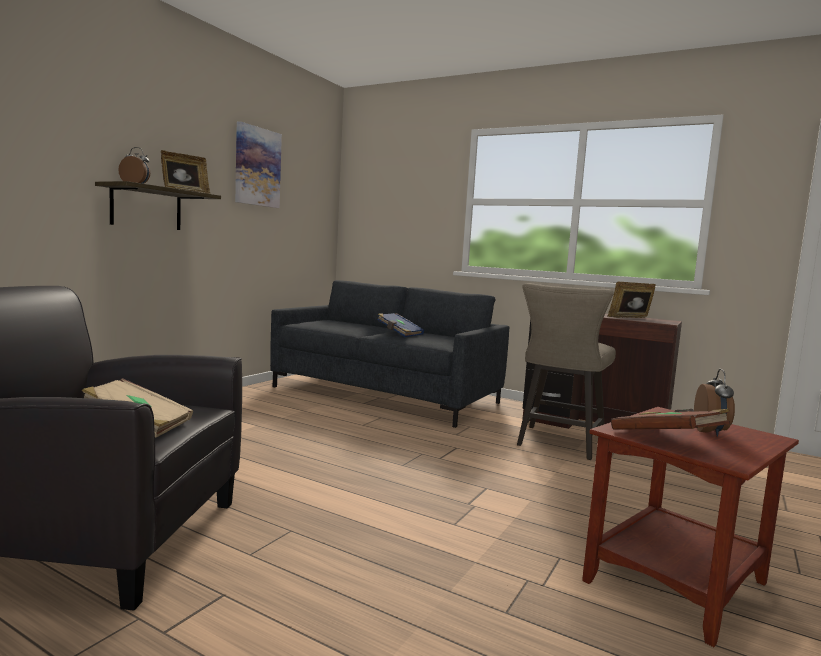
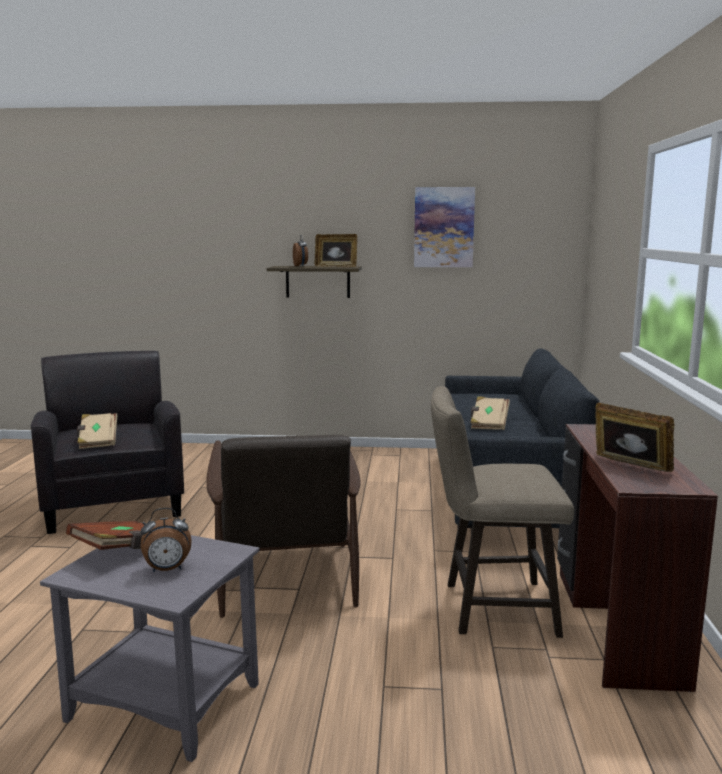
camera: 65 degrees right, 5 degrees up
blue book [377,313,424,337] -> beige book [470,396,510,430]
brown side table [582,407,799,647] -> grey side table [40,535,260,762]
none -> brown armchair [206,435,361,618]

